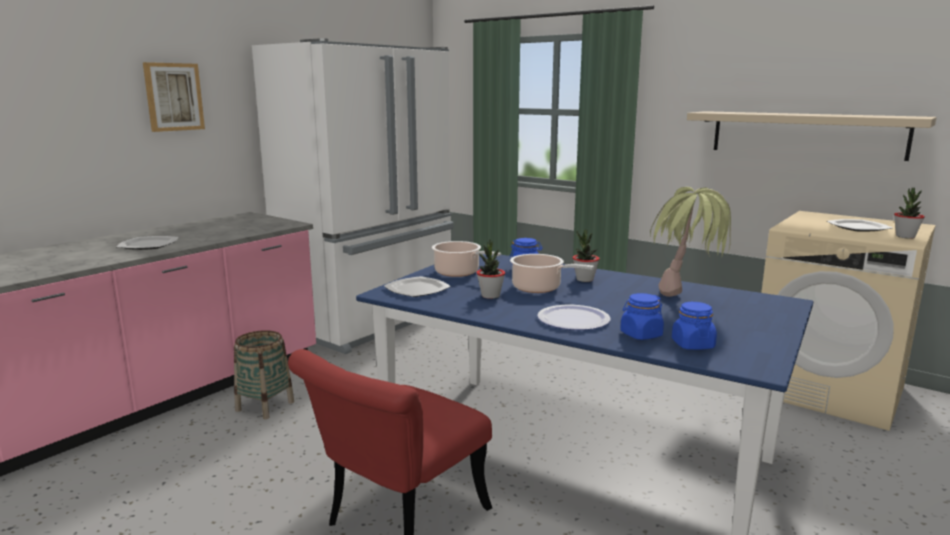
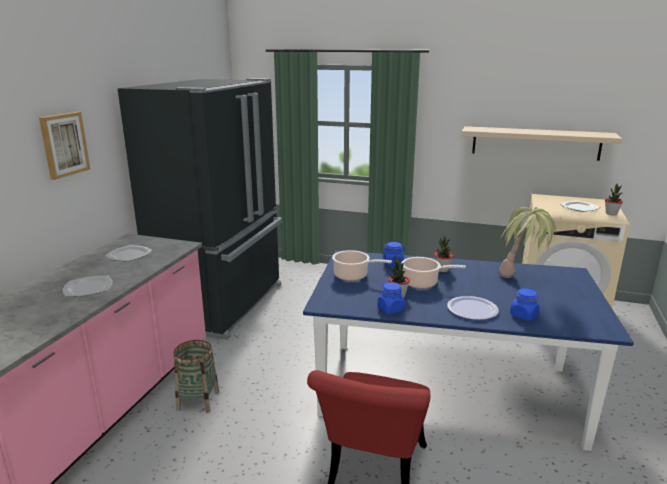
camera: 20 degrees left, 5 degrees up
white fridge [252,38,453,354] -> black fridge [117,78,282,340]
plate [384,276,451,297] -> plate moved to [104,245,153,262]
blue jar [672,302,717,350] -> blue jar moved to [378,282,405,314]

